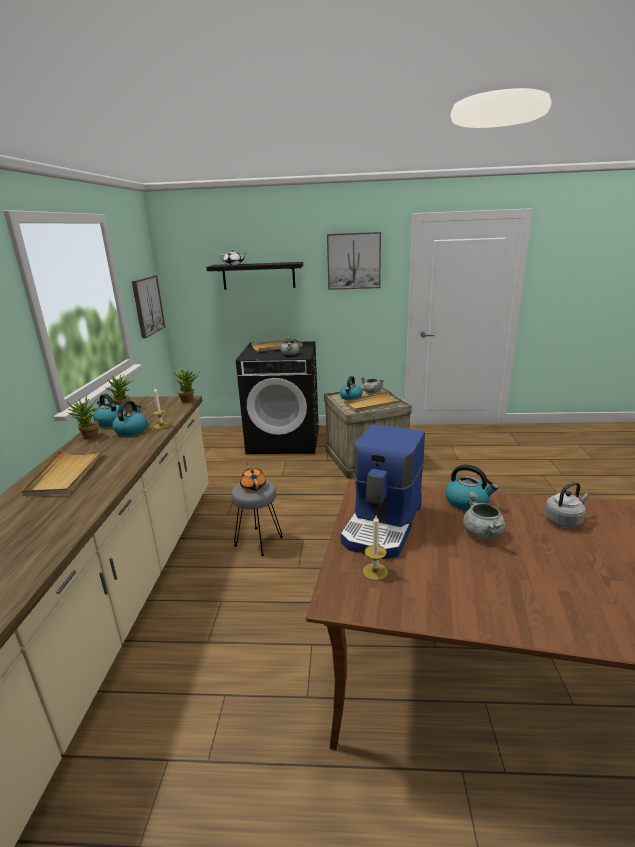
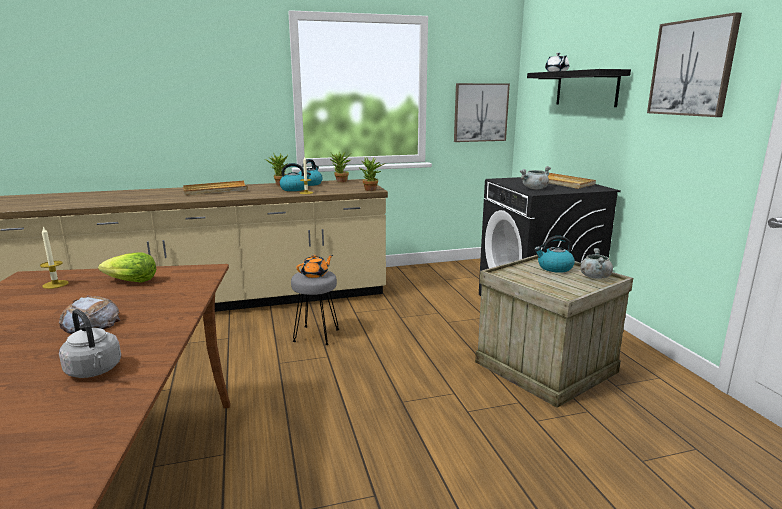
camera: 70 degrees right, 5 degrees down
coffee machine [341,424,425,559] -> lettuce [98,252,156,283]
beige tray [344,392,402,413] -> none
kettle [445,465,498,511] -> none
grey cooking pot [463,492,505,539] -> bread [59,295,120,334]

